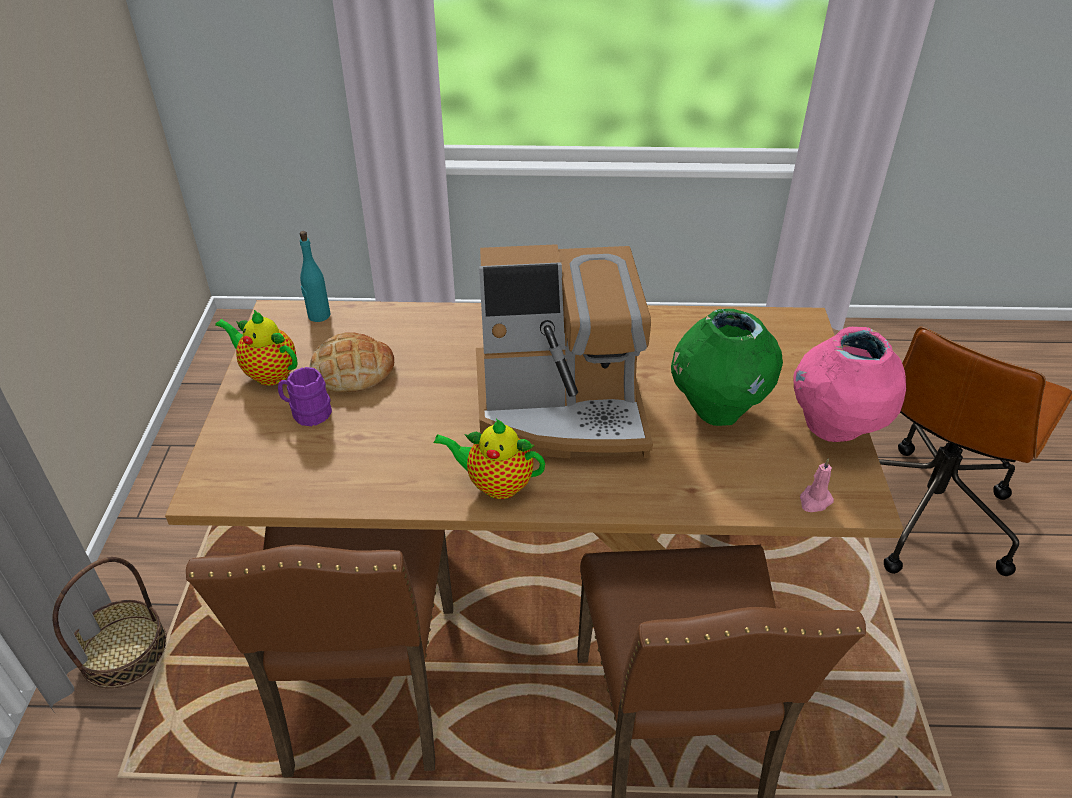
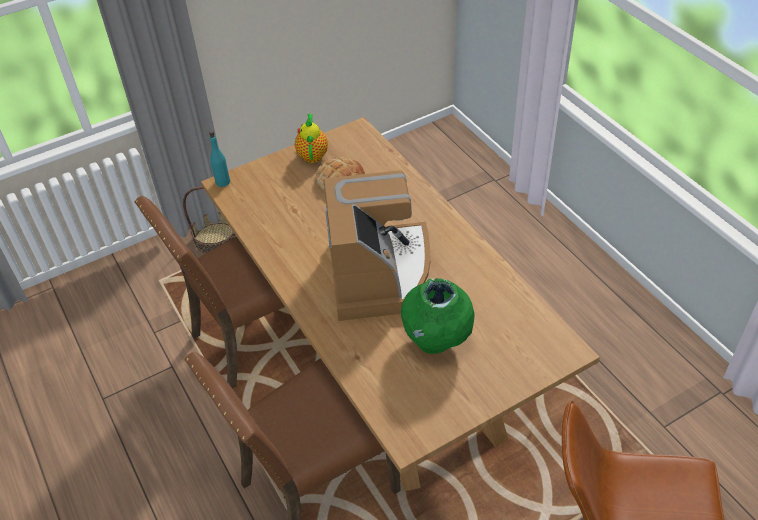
camera: 60 degrees right, 5 degrees up
purple mug [278,367,332,426] -> none
turquoise bottle [299,231,331,322] -> turquoise bottle moved to [209,131,230,187]
teapot [433,419,545,499] -> none
coffee machine [476,244,653,458] -> coffee machine turned 150 degrees counterclockwise [323,170,430,321]
pink vase [793,327,906,442] -> none
pink candle [800,458,834,512] -> none

